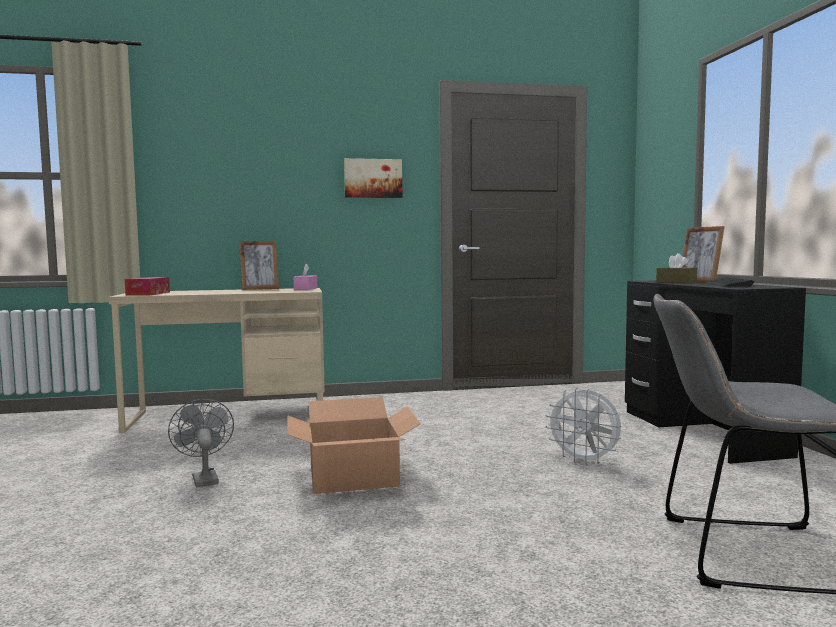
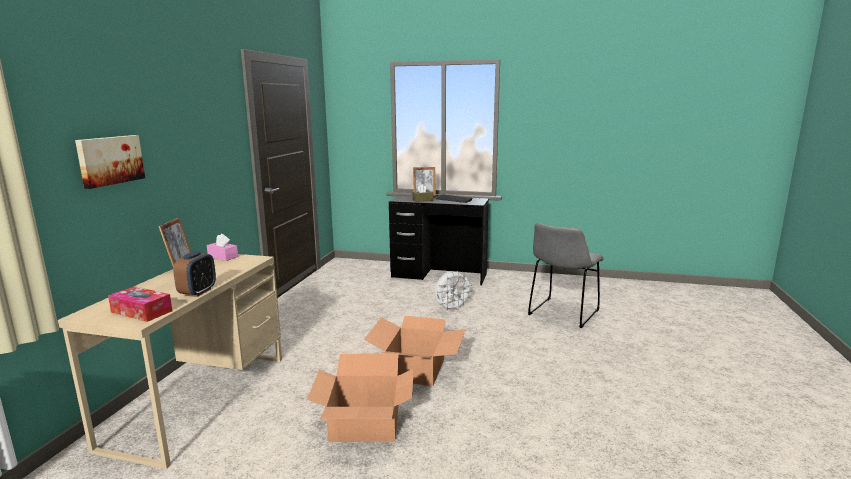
camera: 65 degrees left, 10 degrees up
grey fan [168,399,234,488] -> cardboard box [307,353,414,442]
picture [344,158,402,198] -> picture moved to [75,135,145,189]
none -> alarm clock [173,251,216,297]

